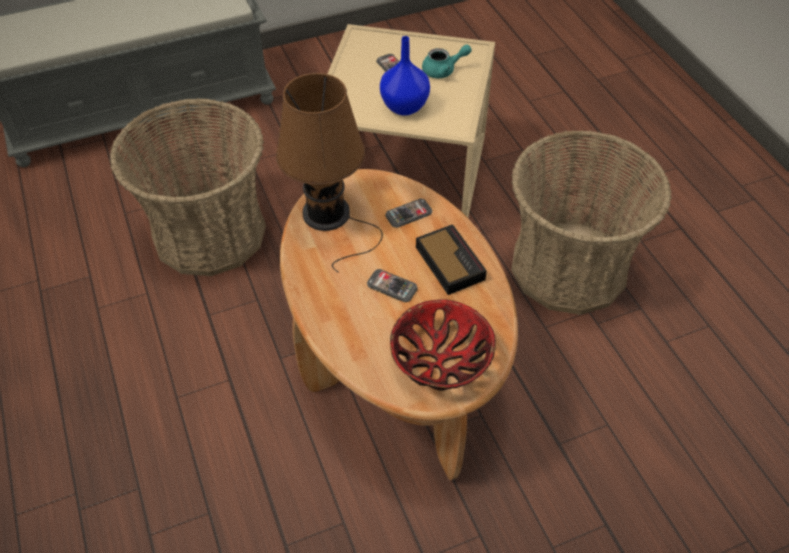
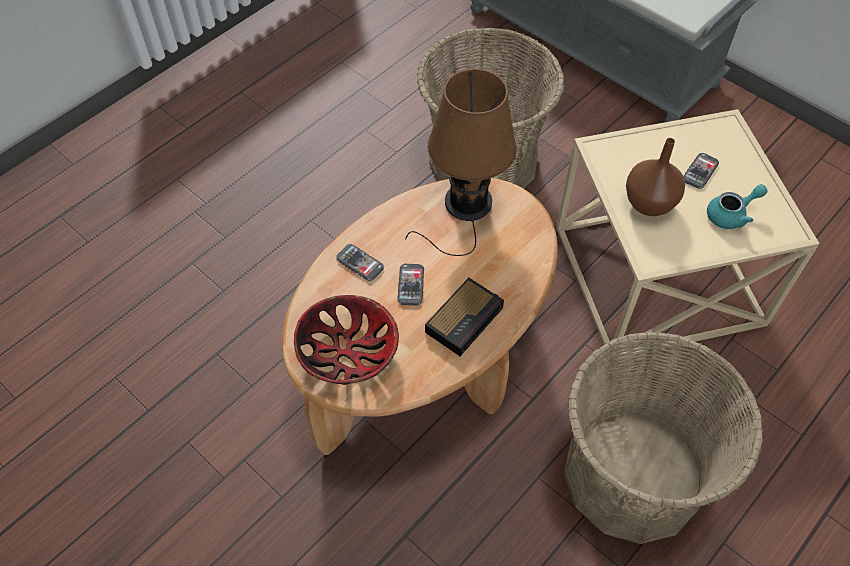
camera: 65 degrees right, 5 degrees up
blue vase [380,36,430,116] -> brown vase [626,138,685,216]
phone [385,199,432,228] -> phone moved to [336,244,384,281]
turquoise teapot [422,44,472,78] -> turquoise teapot turned 75 degrees counterclockwise [707,184,768,229]

